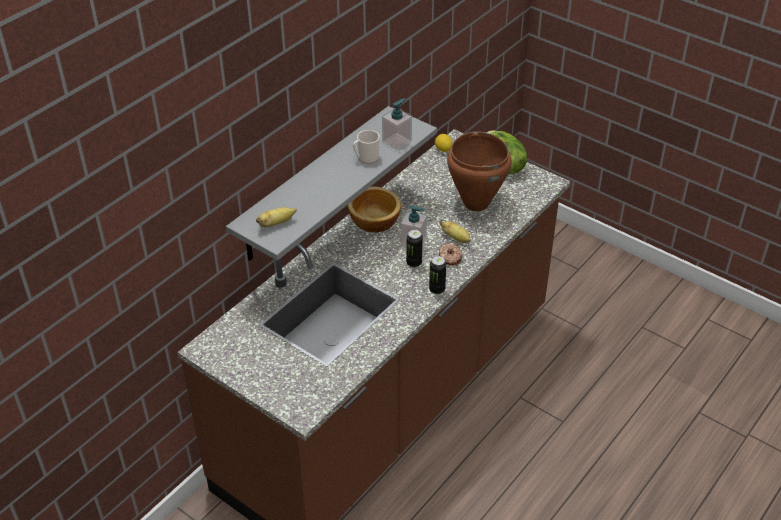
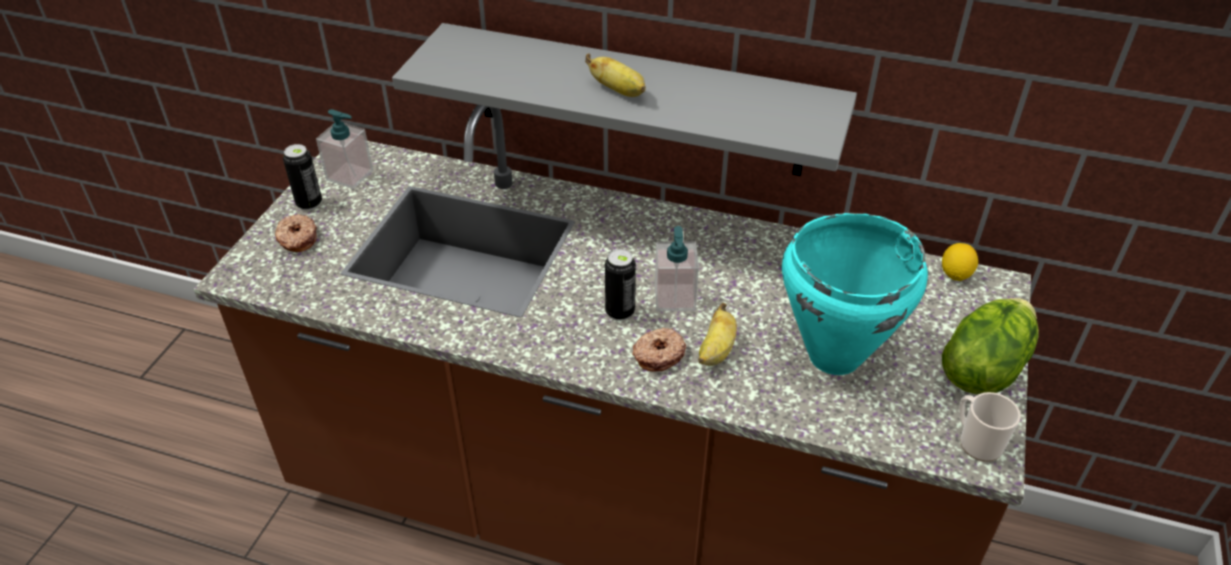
camera: 70 degrees right, 0 degrees up
banana [256,207,297,227] -> banana moved to [585,53,646,97]
bowl [347,187,401,233] -> none
mug [353,130,380,164] -> mug moved to [959,392,1021,462]
soap dispenser [382,98,412,150] -> soap dispenser moved to [316,109,373,189]
can [429,256,446,295] -> can moved to [283,144,322,211]
brown cooking pot [447,131,512,211] -> turquoise cooking pot [782,213,928,375]
none -> donut [275,214,317,252]

